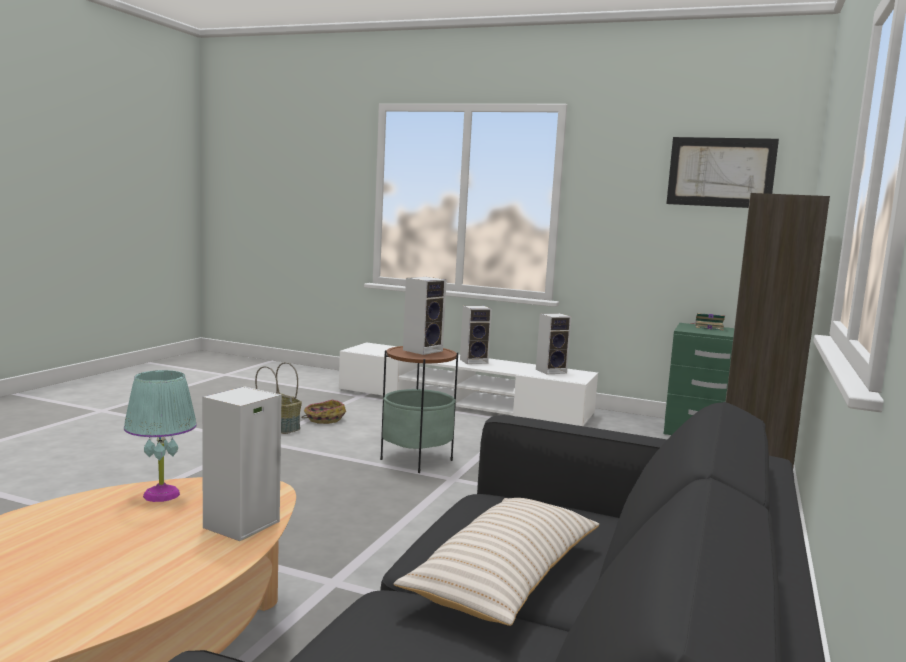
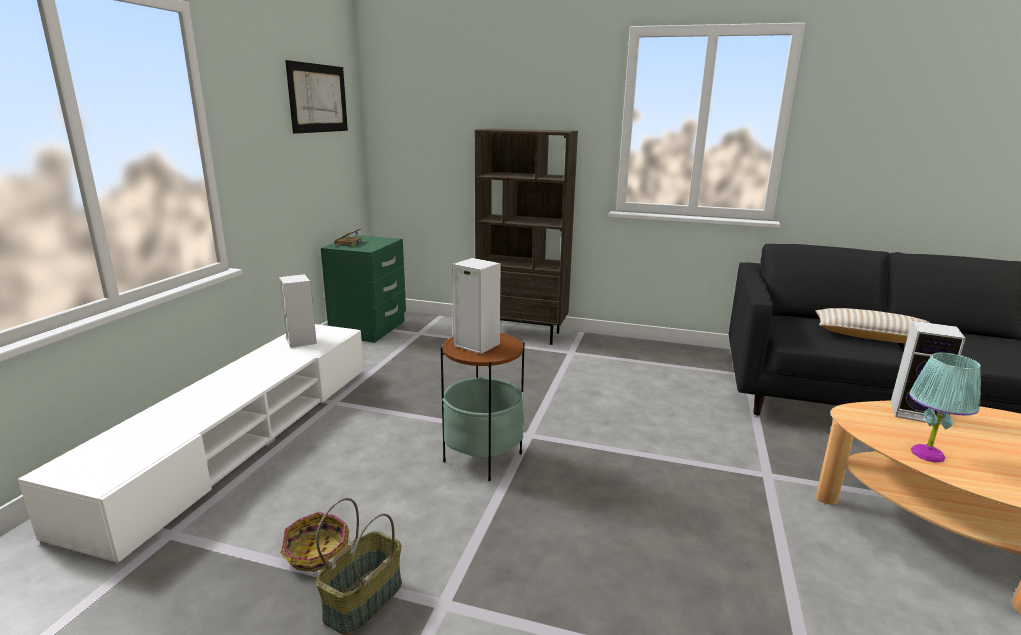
camera: 95 degrees left, 10 degrees up
speaker [460,306,492,364] -> none

